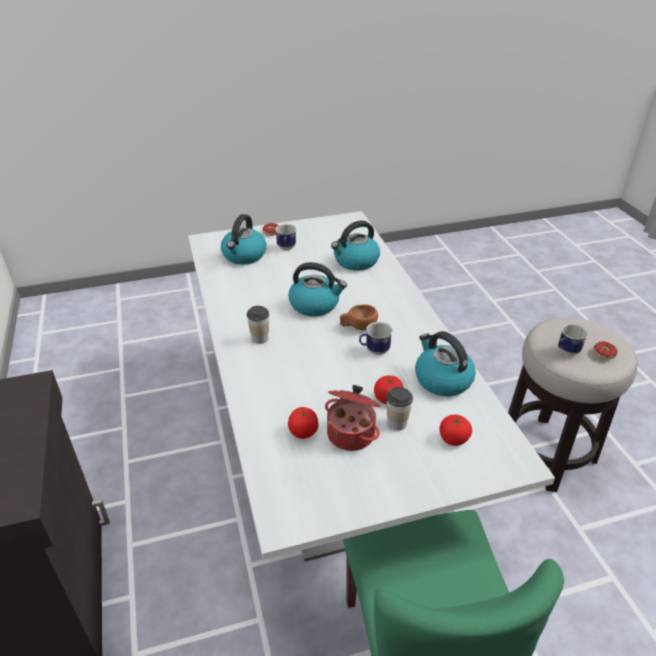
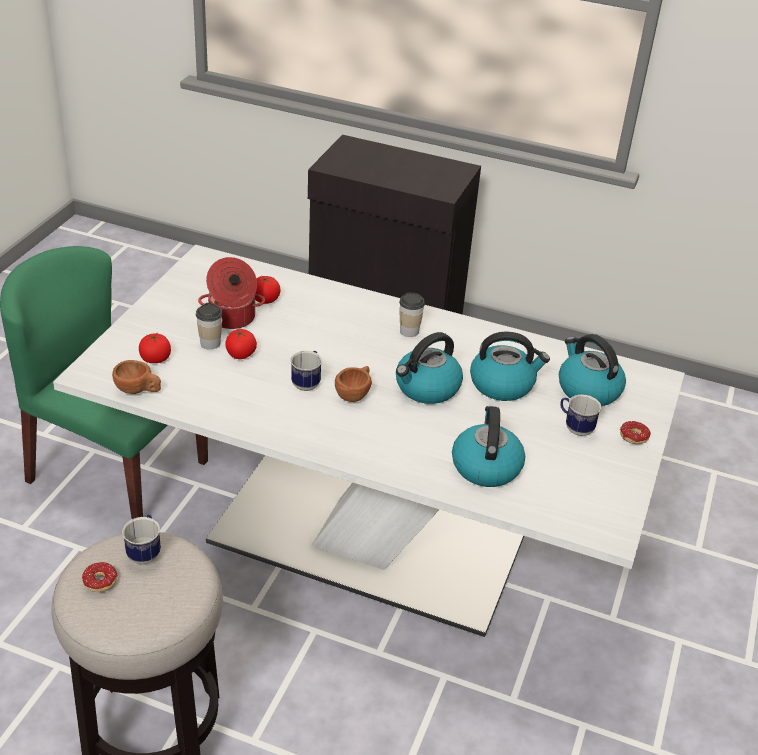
camera: 125 degrees right, 0 degrees up
kettle [415,331,476,396] -> kettle moved to [470,332,550,401]
none -> brown cup [112,360,161,394]

